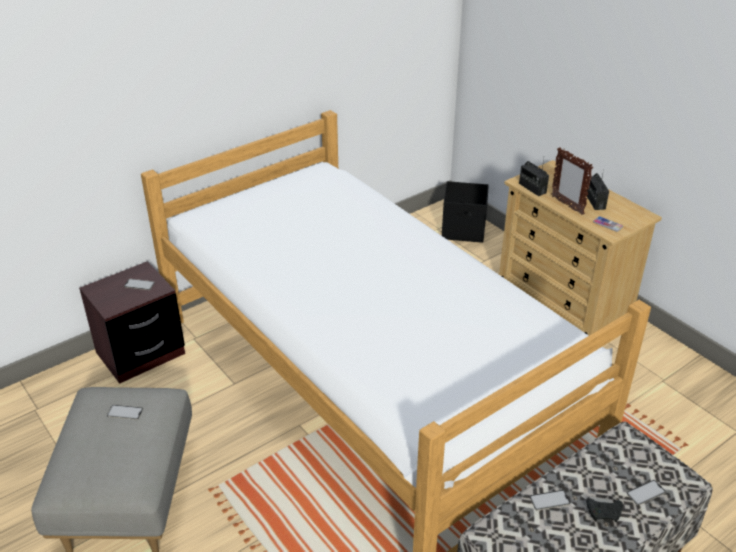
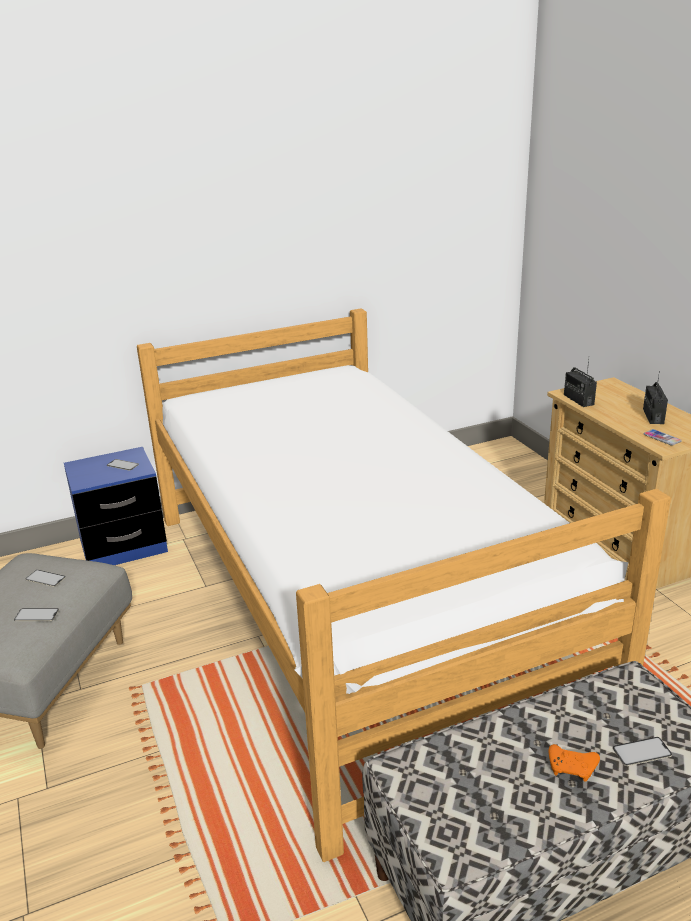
camera: 15 degrees right, 10 degrees down
brown nightstand [79,261,185,384] -> blue nightstand [64,447,168,565]
black storage box [442,181,489,243] -> none
phone [530,490,570,510] -> phone moved to [14,608,59,621]
picture frame [551,147,593,215] -> none
black game controller [586,499,623,522] -> orange game controller [549,744,600,782]

